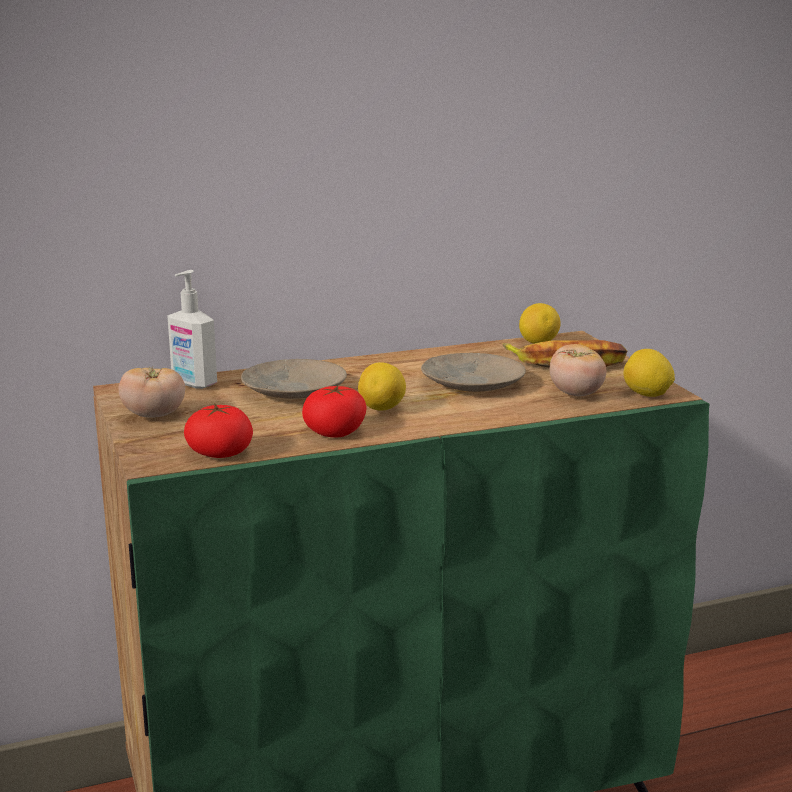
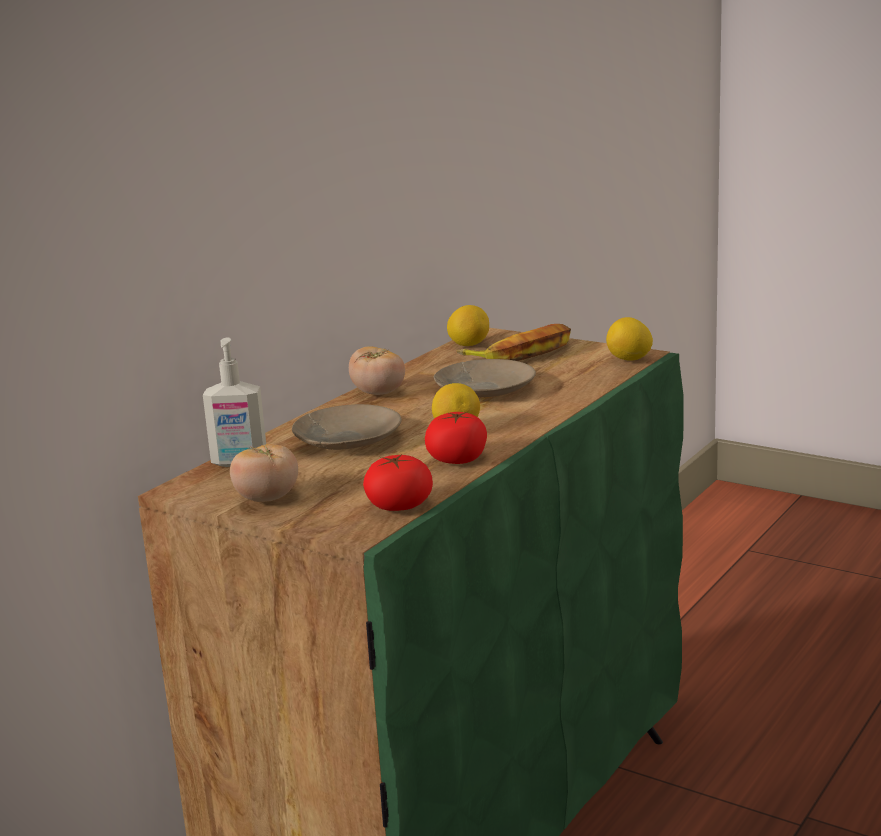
camera: 35 degrees left, 0 degrees up
tomato [549,344,606,396] -> tomato moved to [349,346,405,395]

